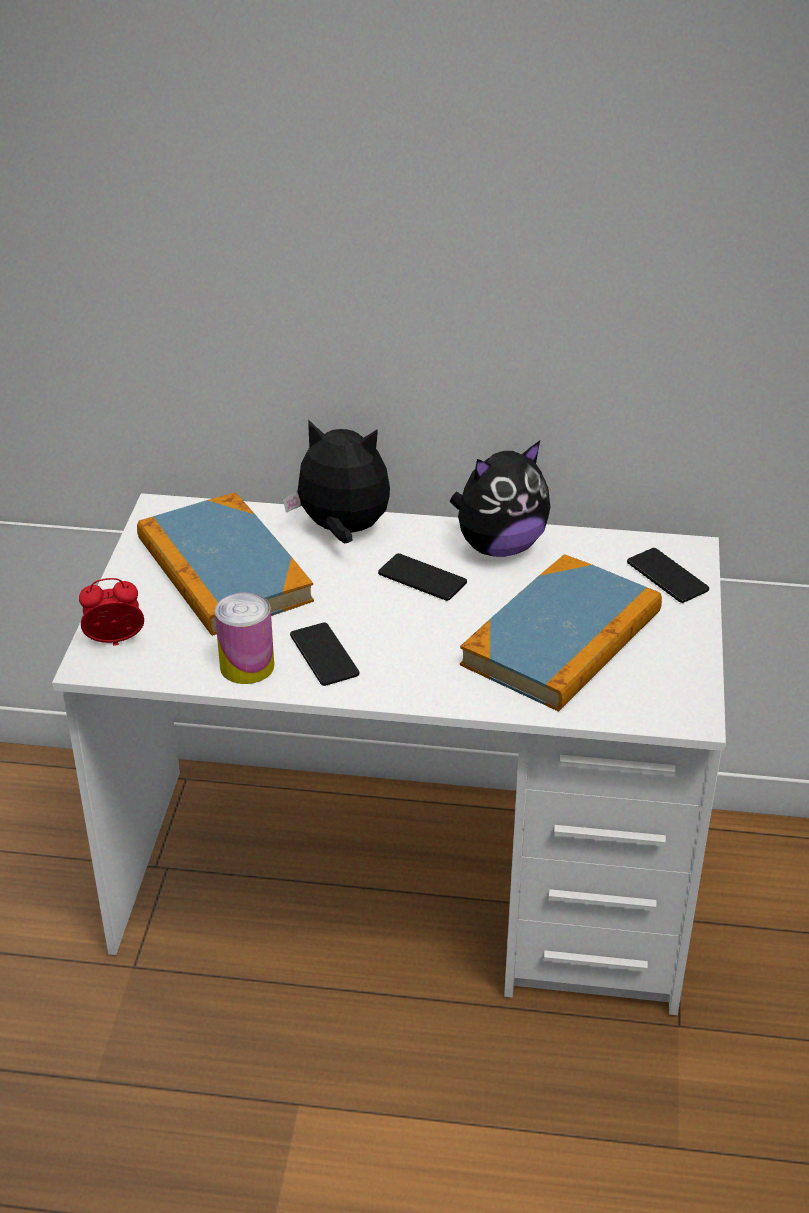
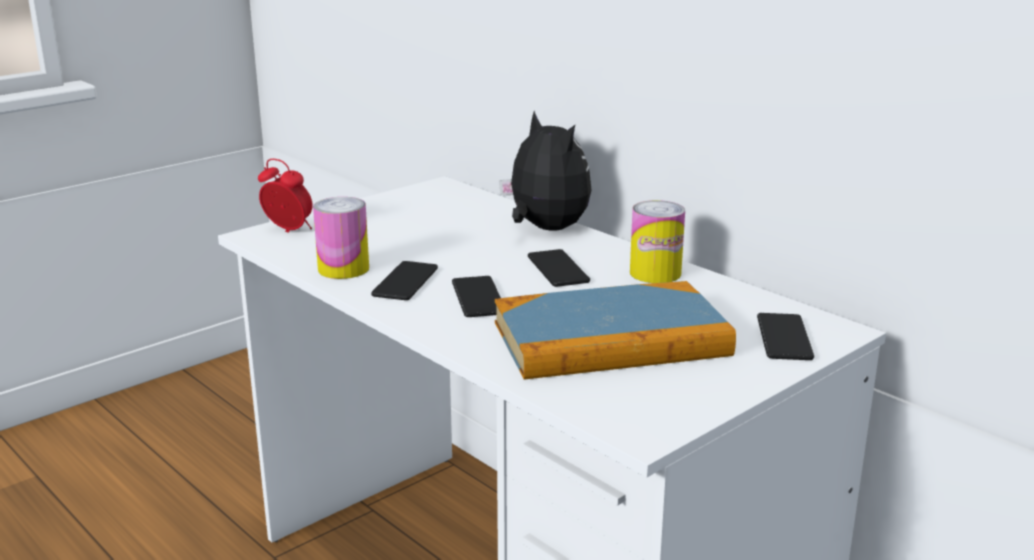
camera: 40 degrees right, 15 degrees down
book [137,492,314,636] -> none
plush toy [450,441,550,557] -> can [630,200,685,283]
none -> phone [452,276,501,317]

